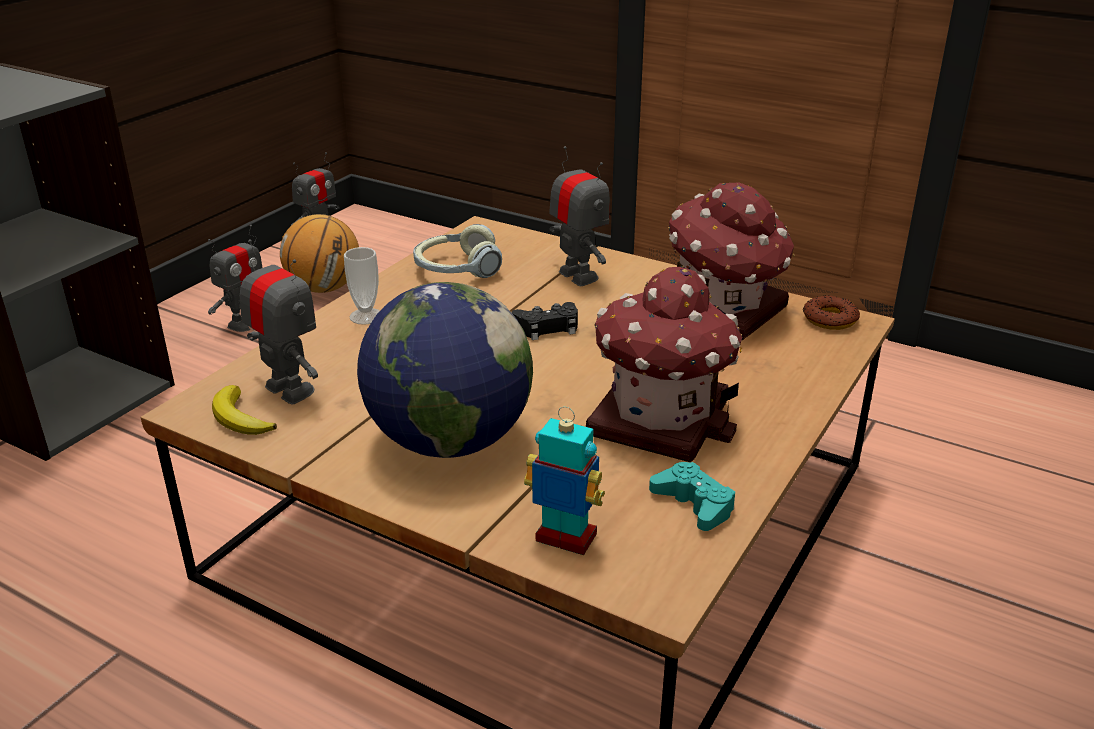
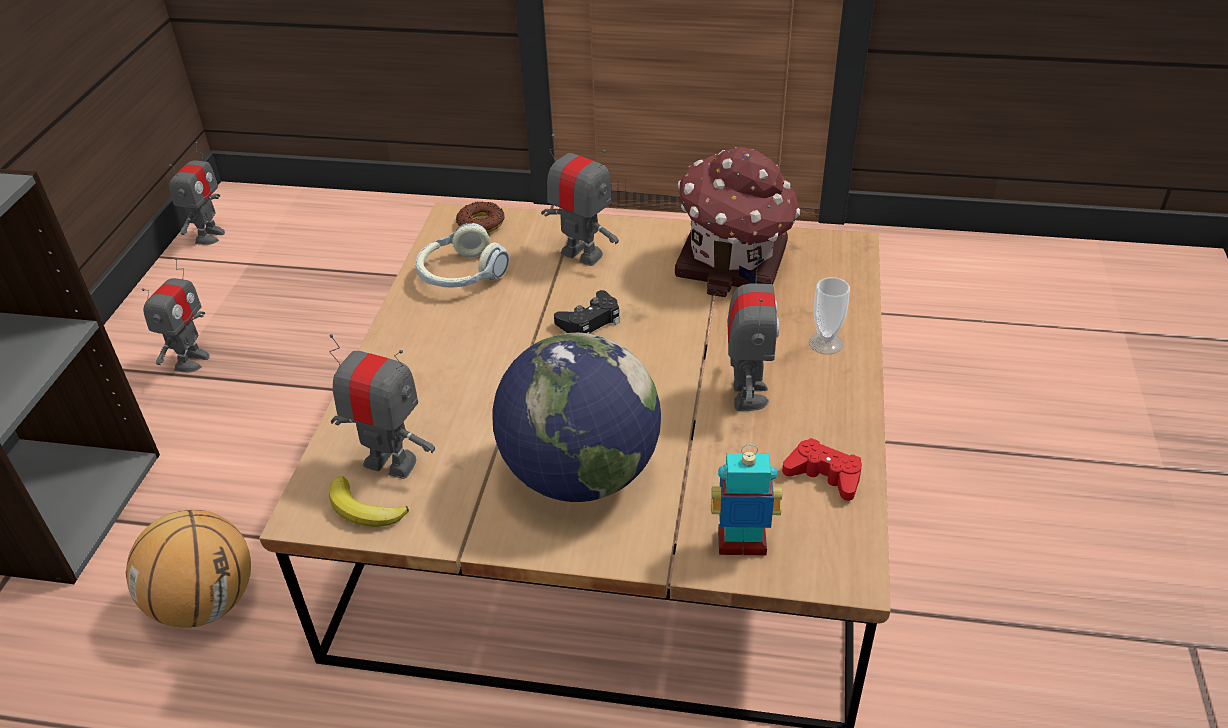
camera: 20 degrees left, 10 degrees up
basketball [280,214,359,293] -> basketball moved to [126,510,251,628]
cup [344,247,380,325] -> cup moved to [809,277,850,355]
toy house [586,266,742,462] -> toy robot [727,255,779,411]
turquoise game controller [649,462,735,531] -> red game controller [782,438,862,501]
donut [803,295,860,330] -> donut moved to [456,201,505,233]

